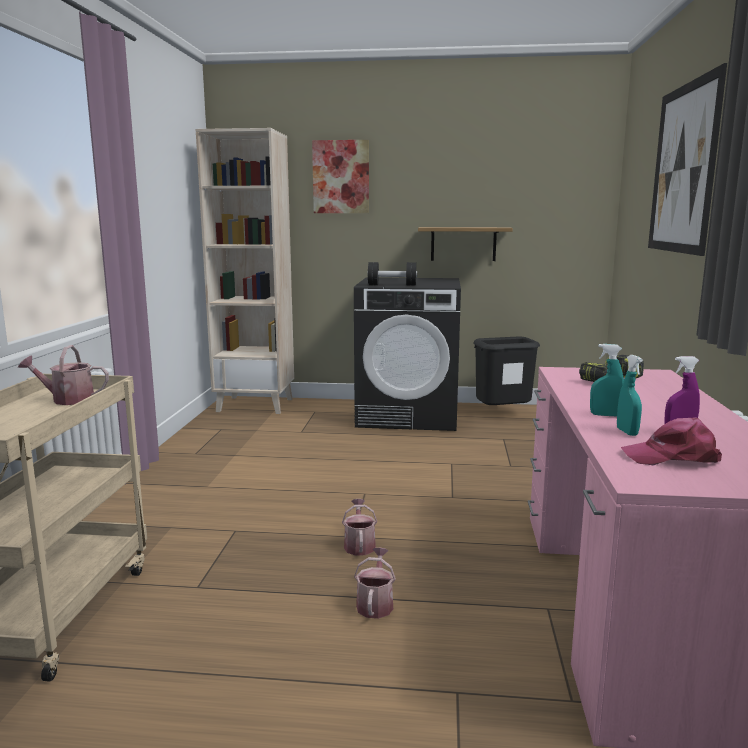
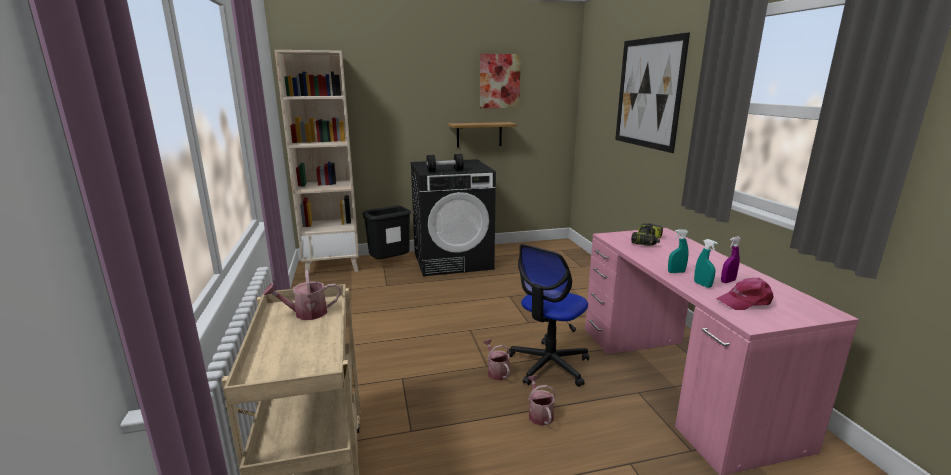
camera: 20 degrees left, 5 degrees up
picture [312,140,369,213] -> picture moved to [480,54,521,108]
black trash can [473,337,540,405] -> black trash can moved to [362,206,411,259]
none -> office chair [507,244,589,387]

